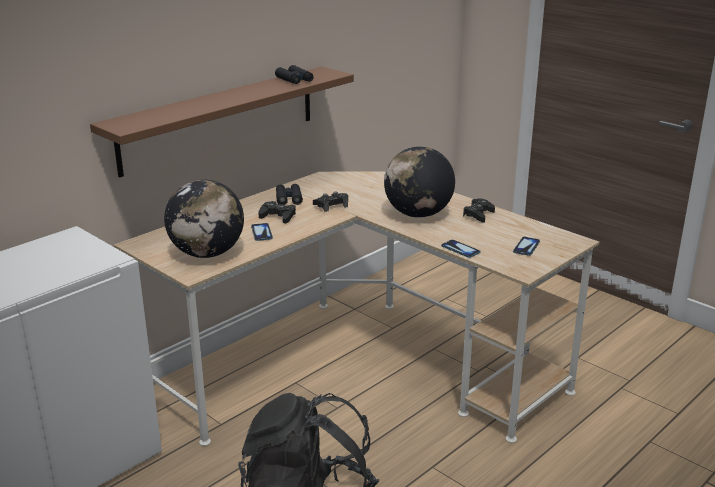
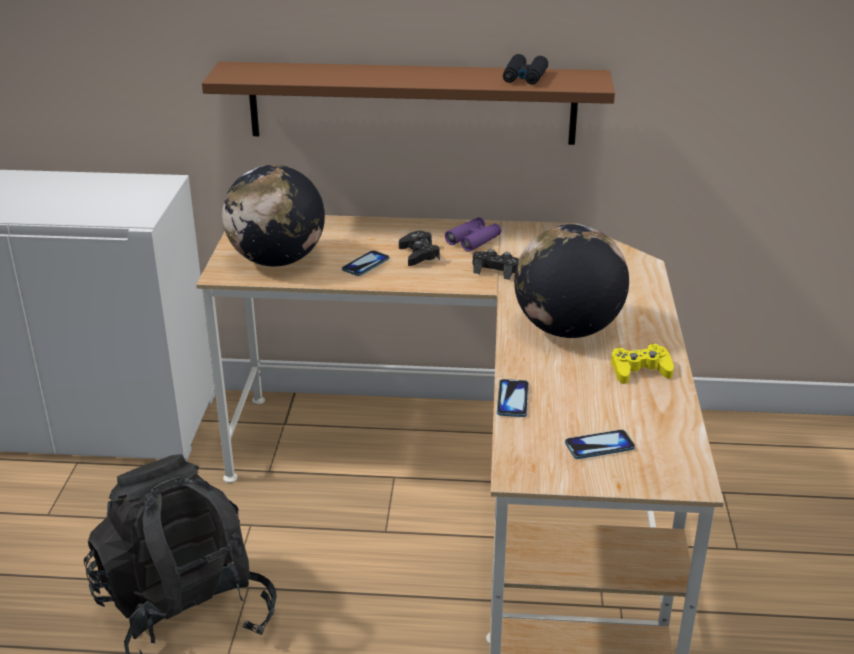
camera: 50 degrees right, 5 degrees up
black binoculars [276,184,303,205] -> purple binoculars [445,217,502,252]
black game controller [463,198,495,223] -> yellow game controller [611,344,674,384]

